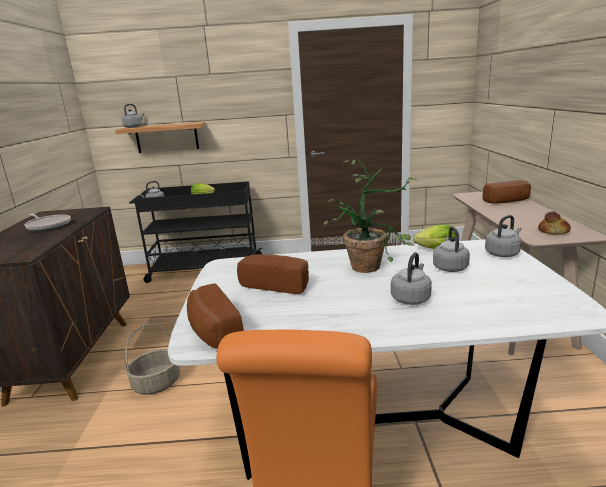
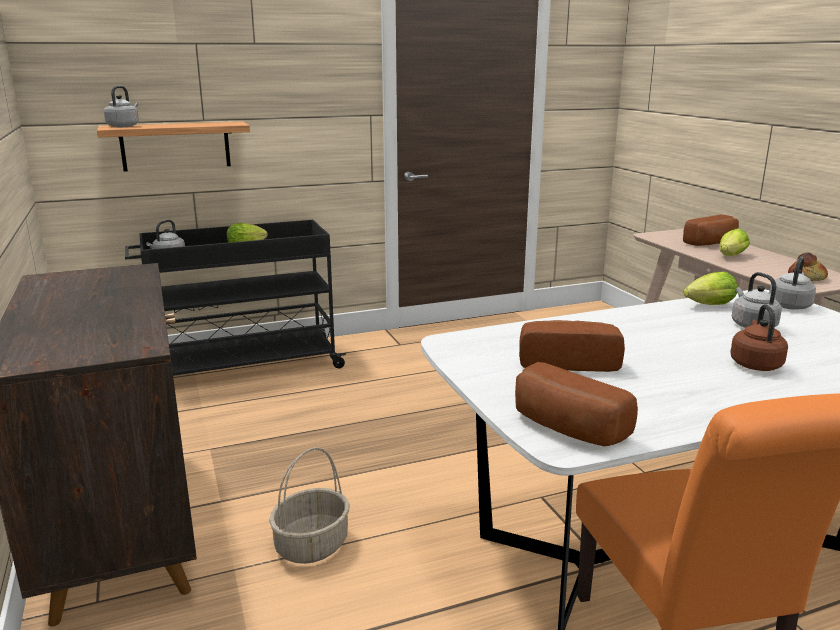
camera: 20 degrees left, 0 degrees up
frying pan [25,214,71,231] -> none
potted plant [324,159,418,273] -> none
grey kettle [391,252,432,305] -> brown kettle [730,304,788,371]
none -> lettuce [719,228,750,256]

